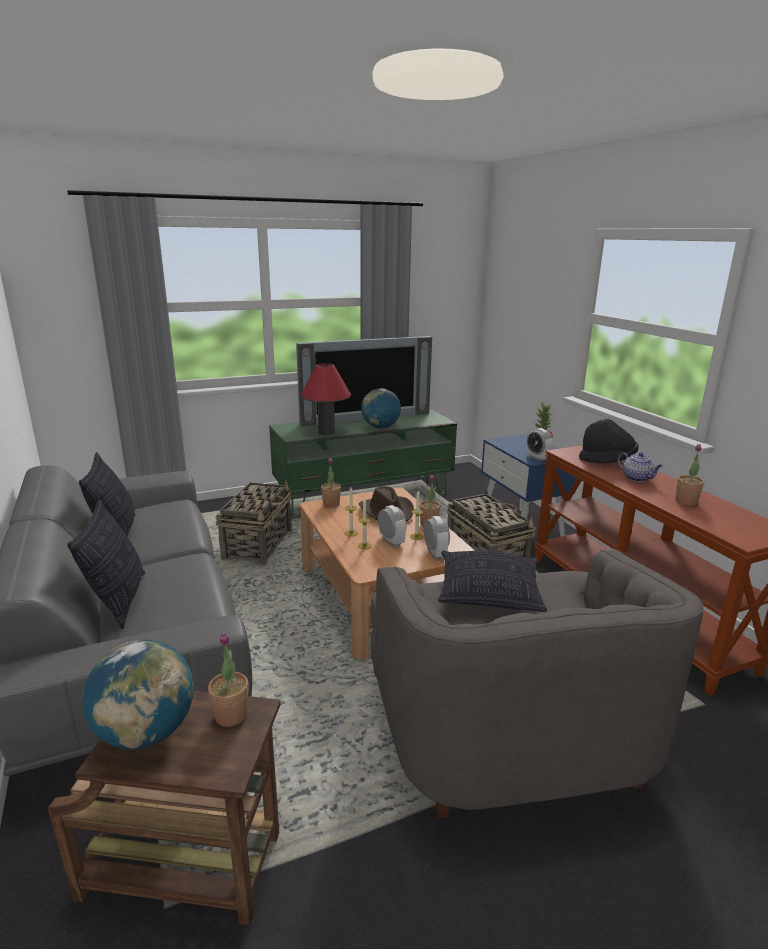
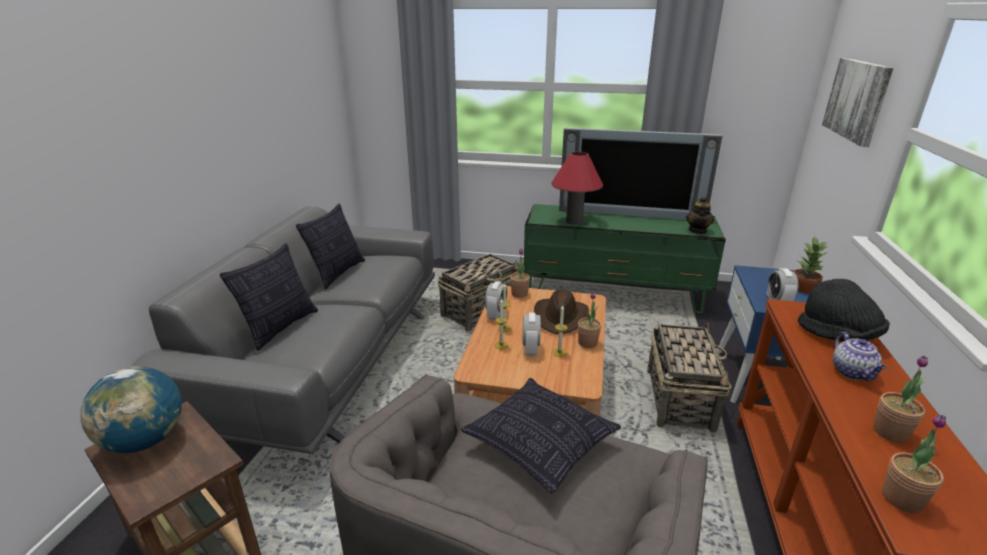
camera: 35 degrees right, 5 degrees up
potted plant [208,633,248,727] -> potted plant moved to [882,414,946,513]
globe [361,388,401,429] -> none
alarm clock [424,516,450,559] -> alarm clock moved to [485,281,507,320]
none -> teapot [686,197,714,234]
none -> picture [822,58,893,147]

